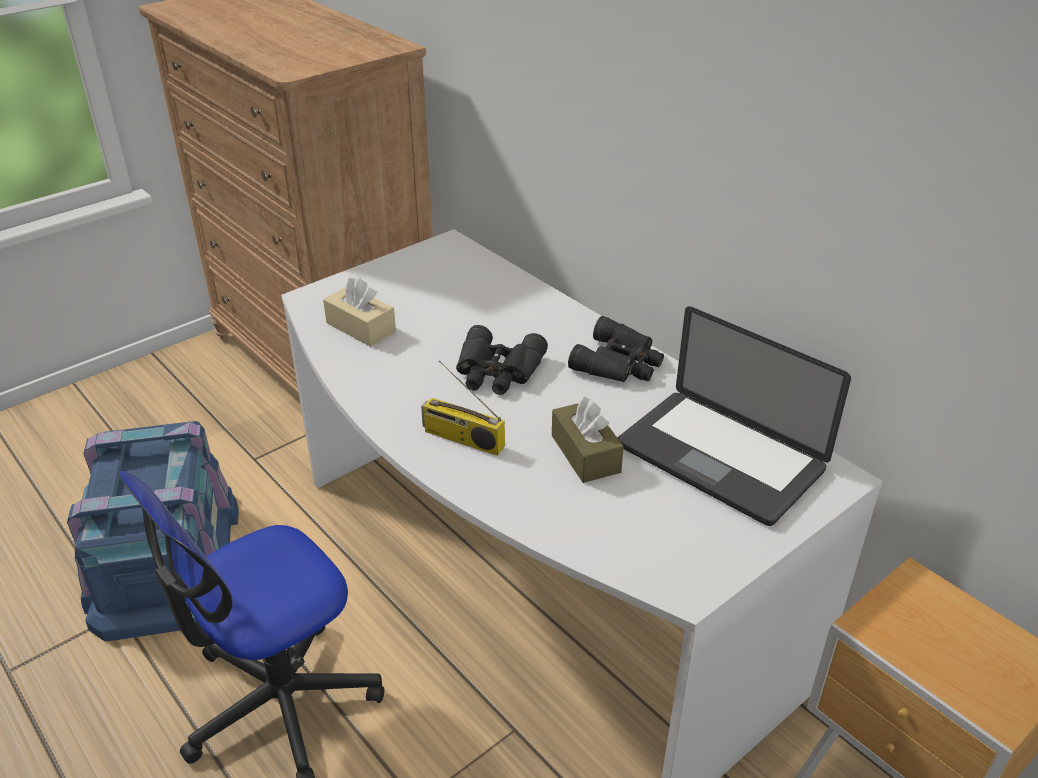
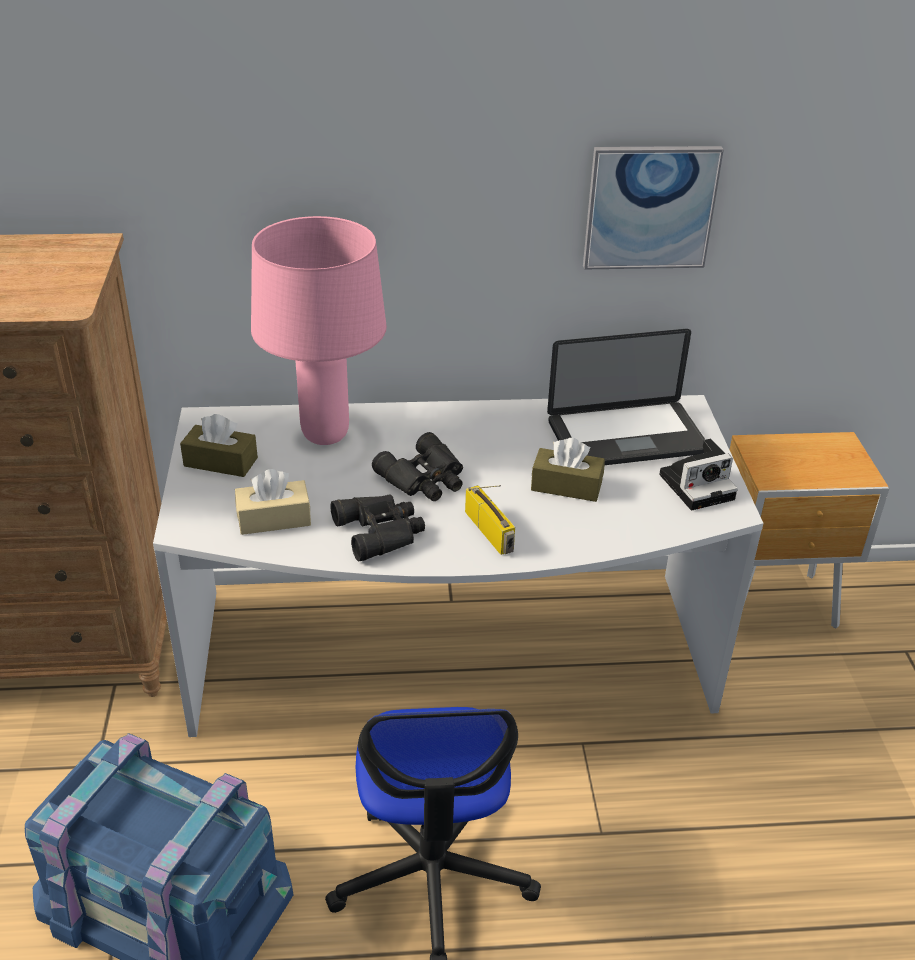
camera: 55 degrees left, 0 degrees up
radio [421,361,505,456] -> radio turned 90 degrees counterclockwise [465,485,515,555]
black binoculars [568,316,664,382] -> black binoculars moved to [330,494,425,562]
none -> brown tissue box [180,414,258,477]
none -> pink table lamp [251,216,387,445]
none -> picture [583,146,724,269]
none -> camera [659,439,738,511]

